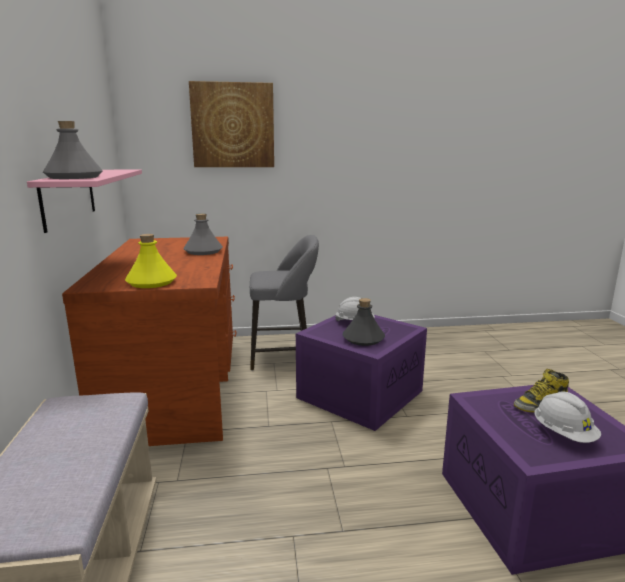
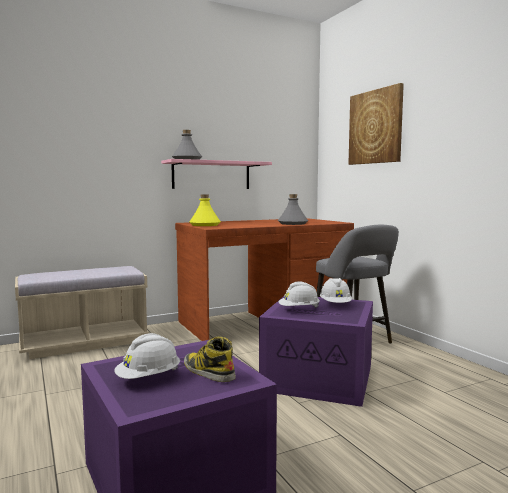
camera: 70 degrees right, 10 degrees down
grey bottle [343,298,385,346] -> white hard hat [279,281,320,308]

